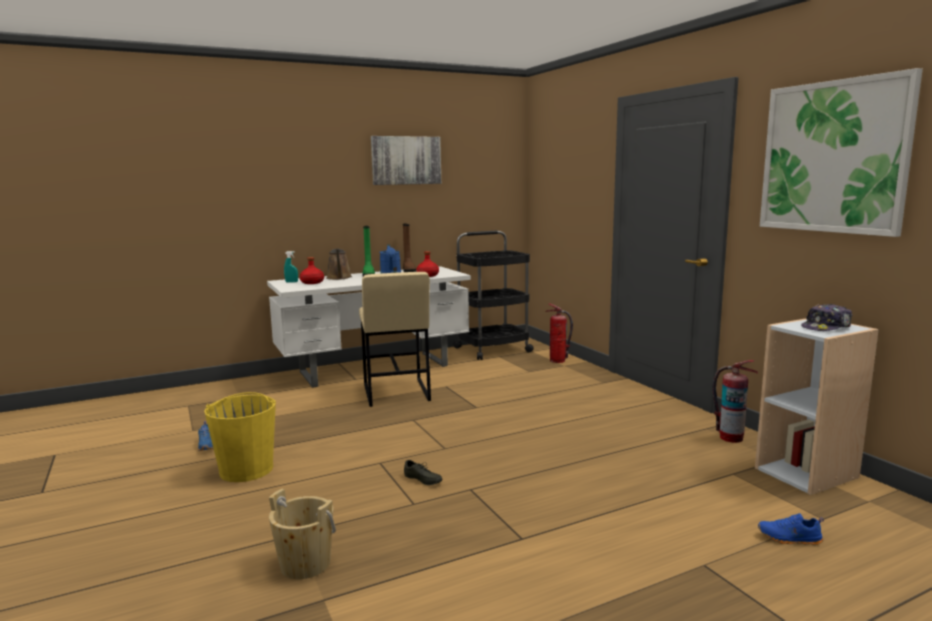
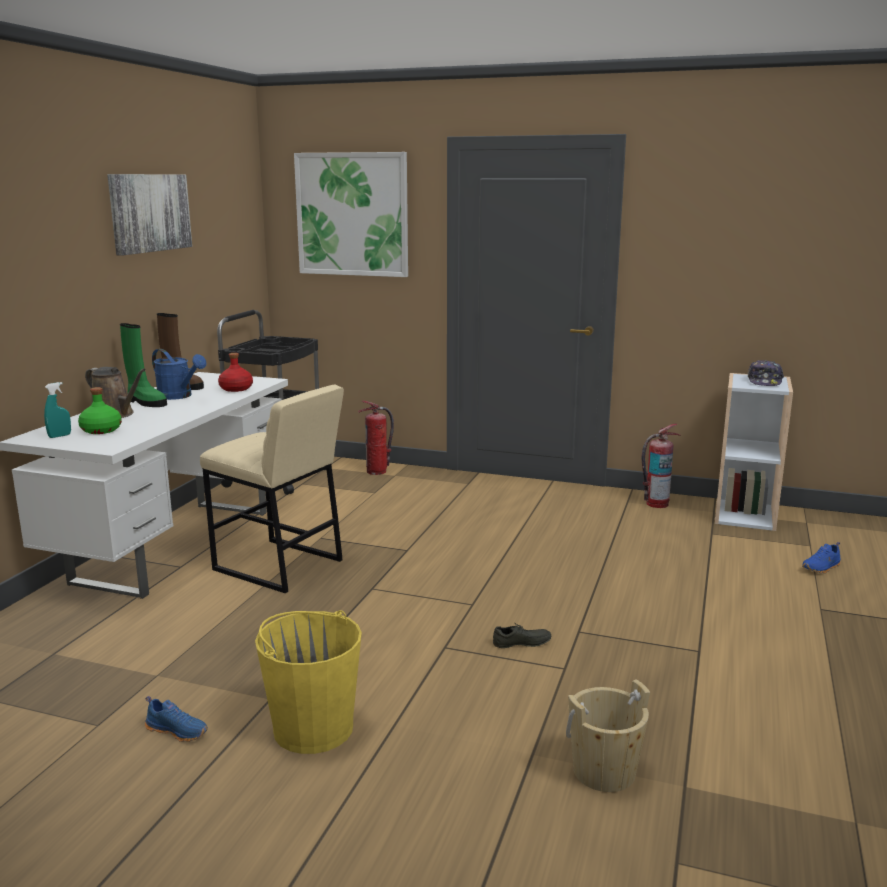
camera: 45 degrees left, 5 degrees up
red bottle [300,257,324,284] -> green bottle [78,387,122,434]
picture [760,68,923,237] -> picture moved to [294,152,408,277]

